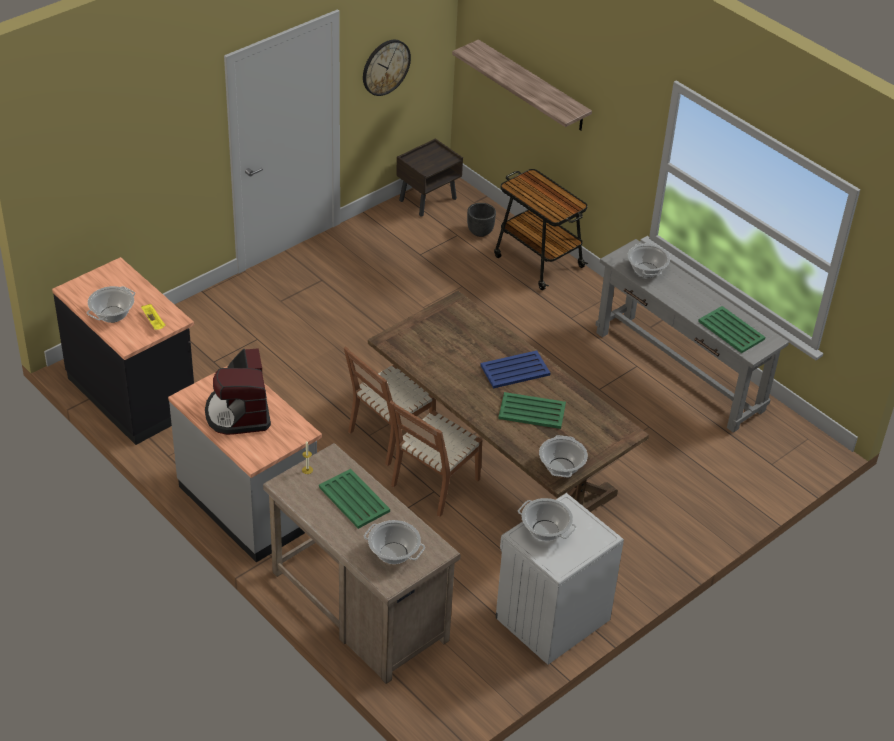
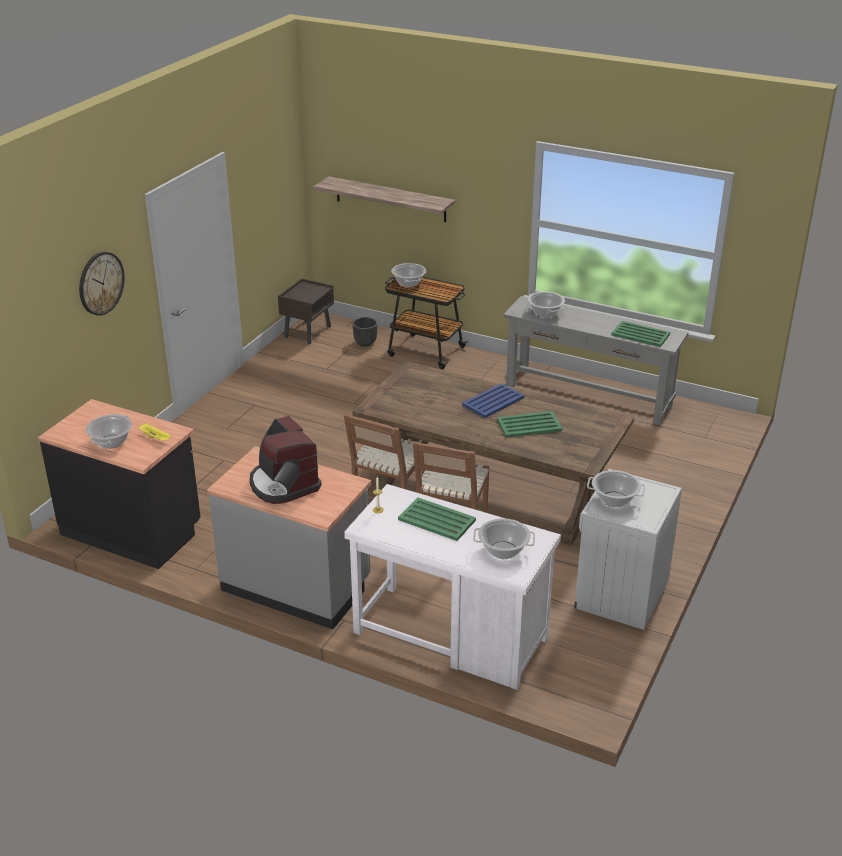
camera: 20 degrees left, 10 degrees down
brown desk [263,443,460,684] -> white desk [344,484,561,690]
wall clock [363,40,411,96] -> wall clock moved to [79,252,125,315]
cooking pot [539,435,588,477] -> cooking pot moved to [391,263,426,287]

